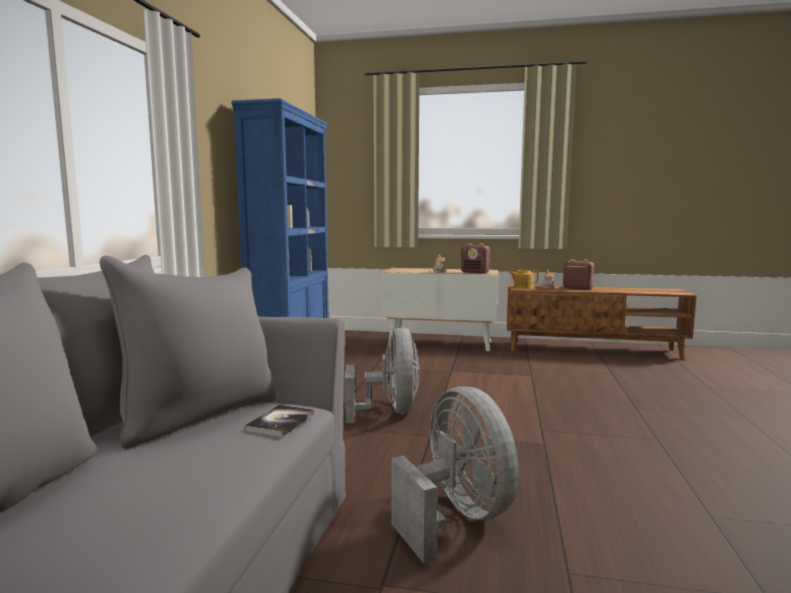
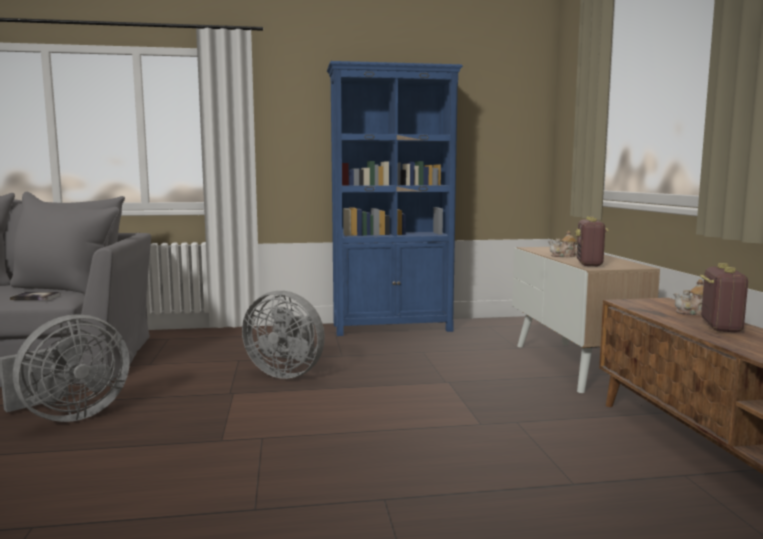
camera: 70 degrees right, 0 degrees up
grey fan [345,327,420,423] -> grey fan turned 45 degrees clockwise [242,291,325,379]
teapot [508,270,539,289] -> none

